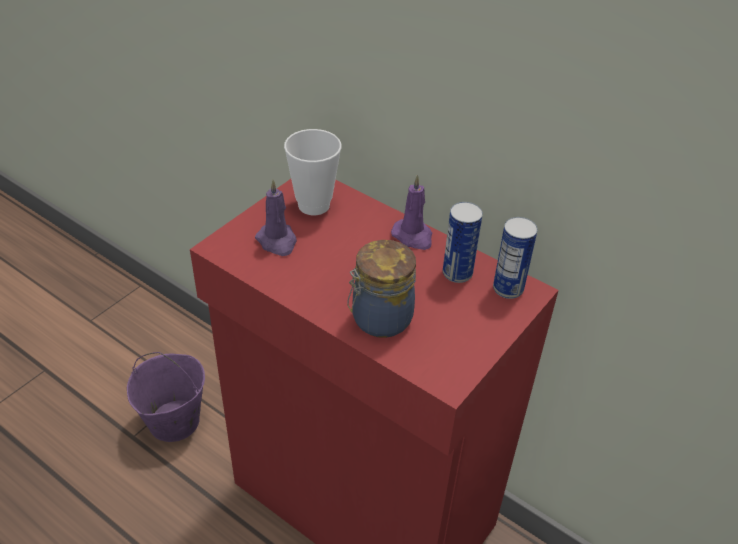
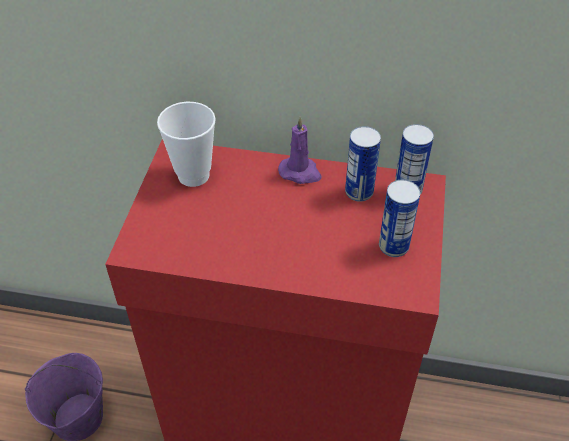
camera: 25 degrees left, 5 degrees up
purple candle [255,180,297,256] -> none
jar [347,240,416,338] -> none
none -> can [379,180,420,257]

